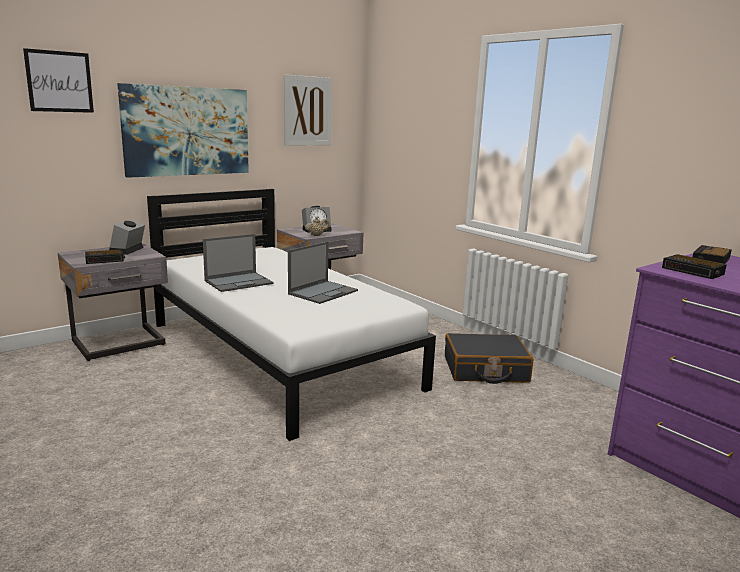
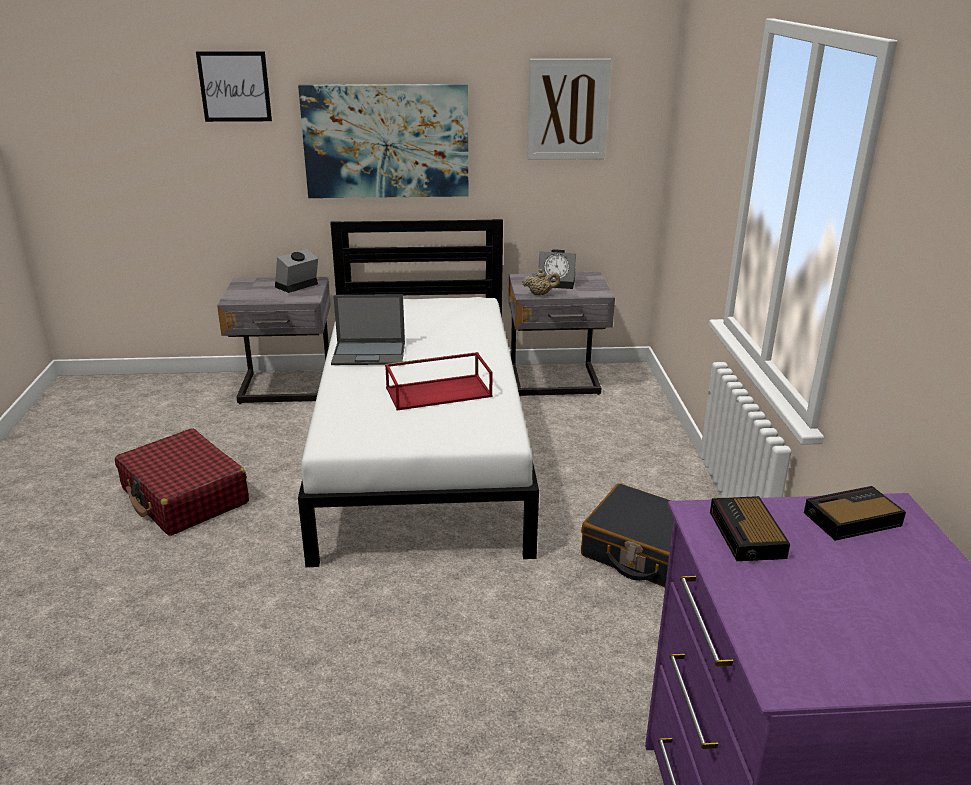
camera: 35 degrees right, 10 degrees up
alarm clock [85,250,125,264] -> none
laptop [288,241,358,304] -> red tray [385,352,493,410]
none -> red suitcase [115,428,249,536]

